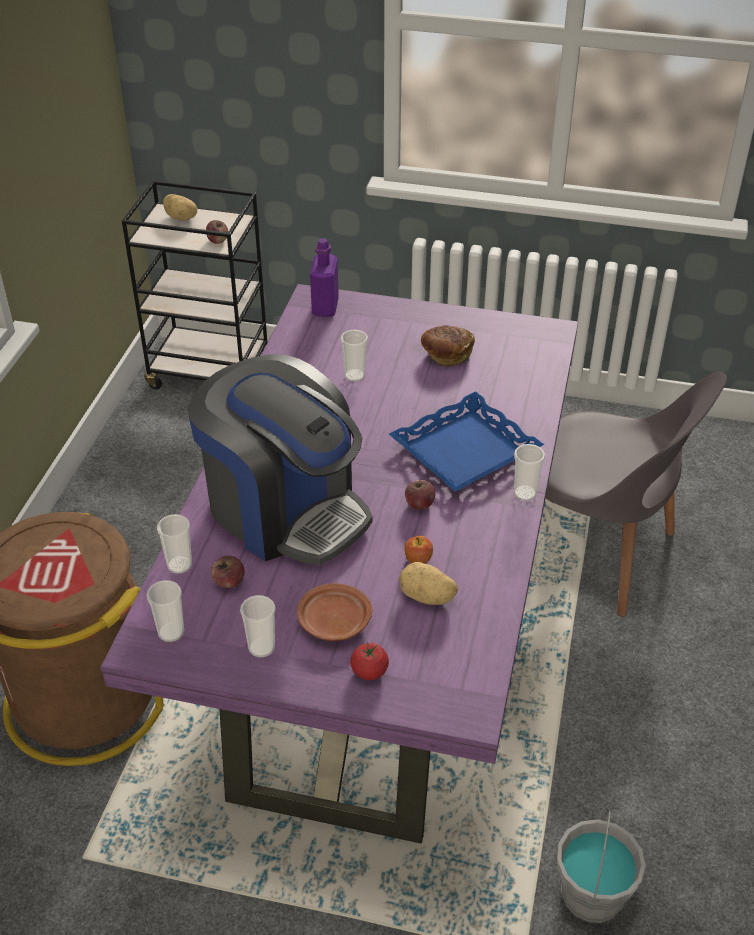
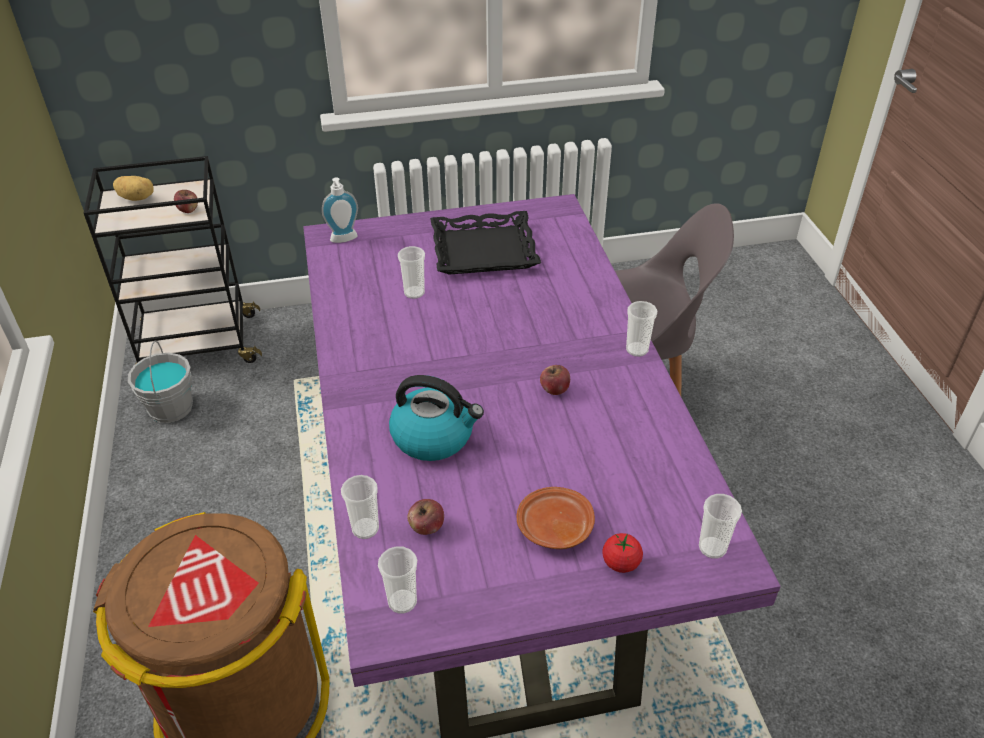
camera: 25 degrees left, 0 degrees up
coffee machine [187,354,372,565] -> kettle [389,375,484,461]
cup [240,595,276,658] -> cup moved to [699,494,742,559]
purple bottle [310,238,339,317] -> soap dispenser [322,177,358,243]
blue tray [389,391,544,492] -> none
potato [399,562,458,605] -> none
apple [404,536,433,564] -> none
bread [421,325,475,367] -> black tray [430,211,541,275]
grey bucket [557,811,646,923] -> grey bucket moved to [128,341,193,423]

